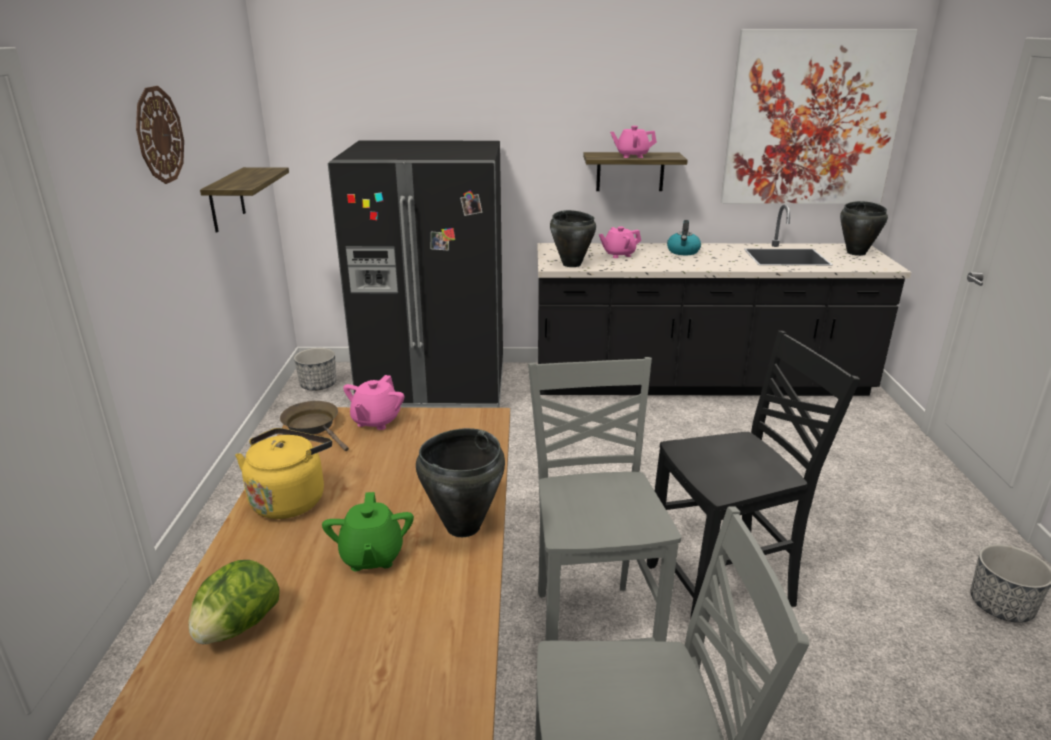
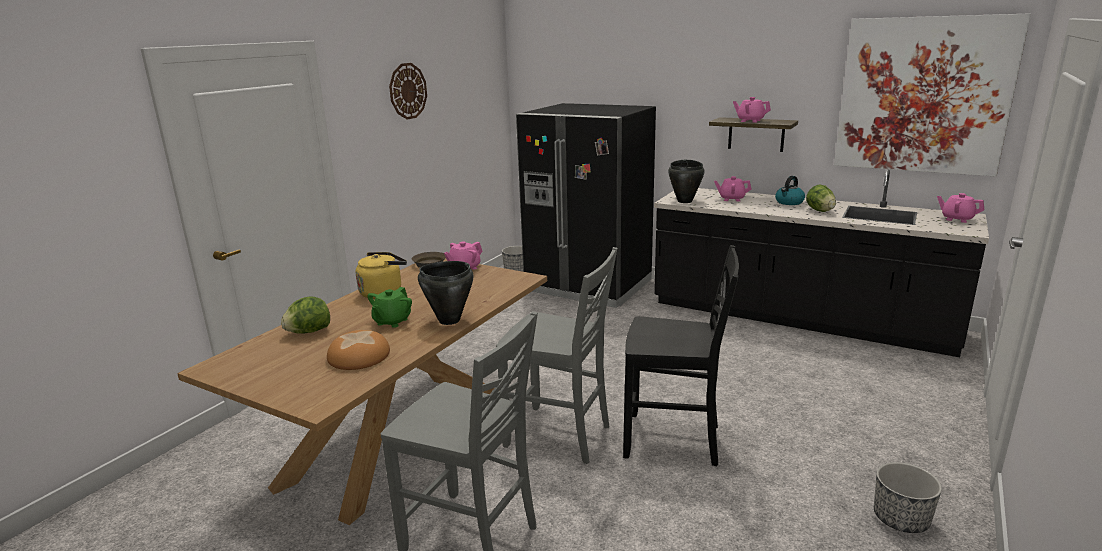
camera: 30 degrees right, 5 degrees down
shelf [200,167,289,233] -> none
grey chair [528,357,681,642] -> grey chair turned 90 degrees clockwise [496,247,617,464]
black cooking pot [840,201,888,256] -> pink teapot [937,193,984,223]
none -> bread [327,330,390,370]
none -> lettuce [806,184,836,212]

